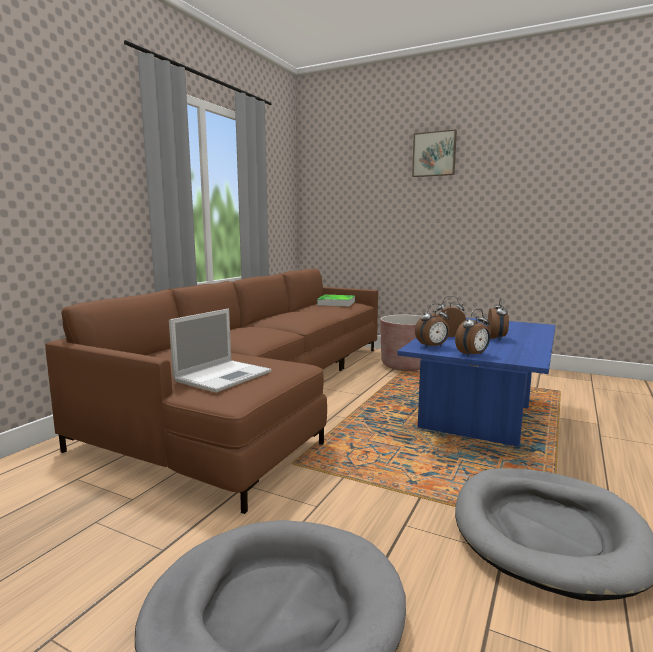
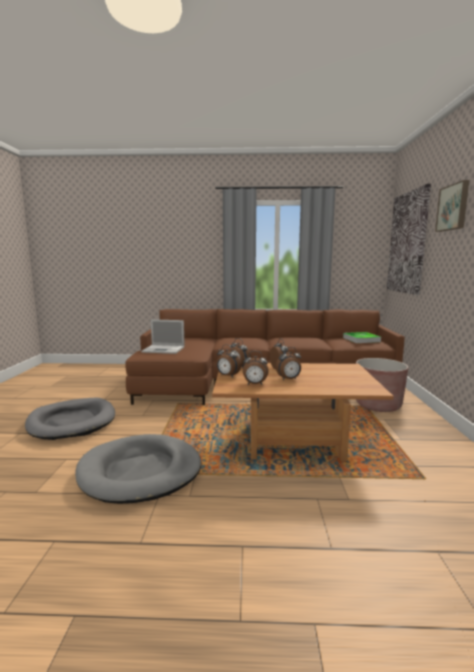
camera: 65 degrees right, 0 degrees up
blue coffee table [397,318,555,447] -> brown coffee table [212,363,394,461]
none -> alarm clock [243,351,269,385]
none -> picture [387,184,431,295]

